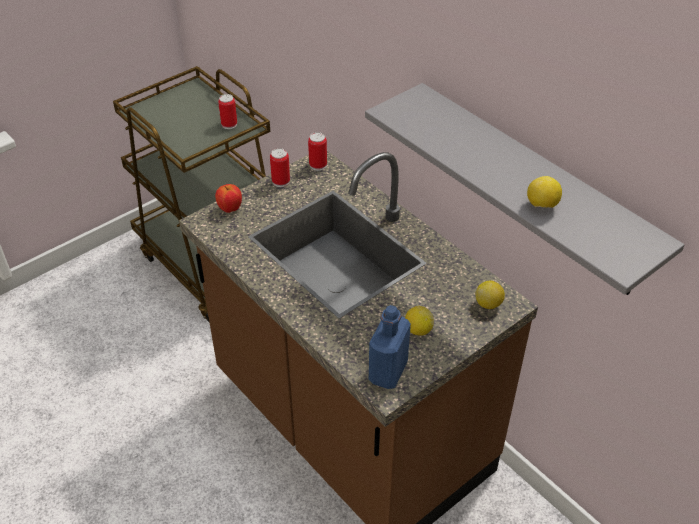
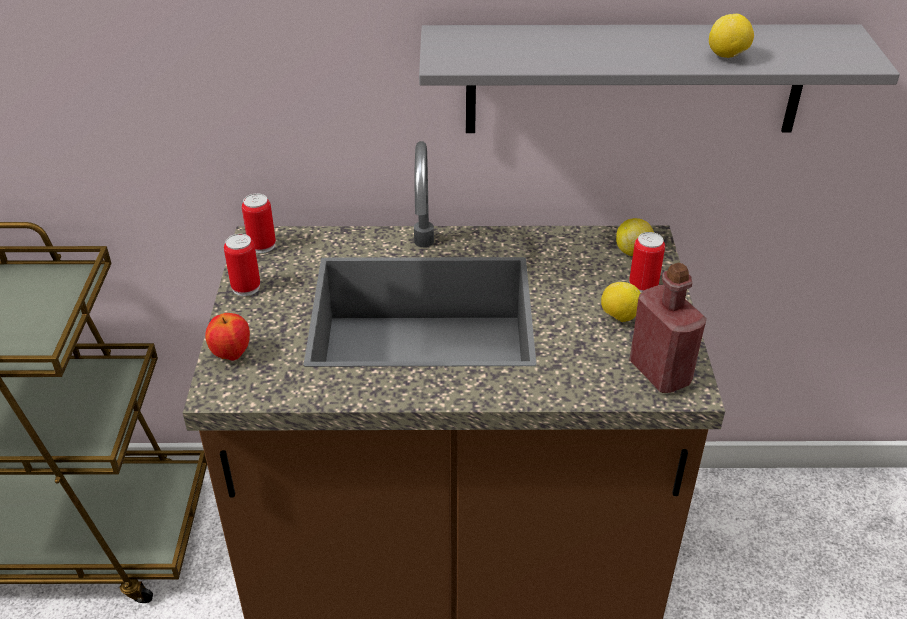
camera: 50 degrees left, 5 degrees down
can [218,94,237,129] -> can moved to [629,232,665,293]
blue bottle [369,305,411,389] -> red bottle [630,263,707,393]

